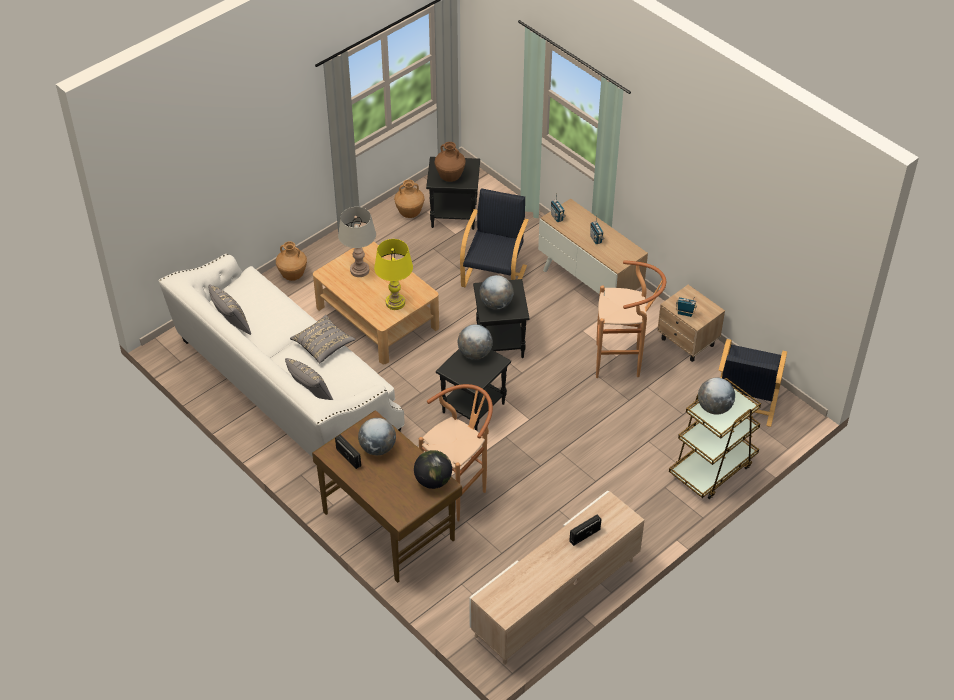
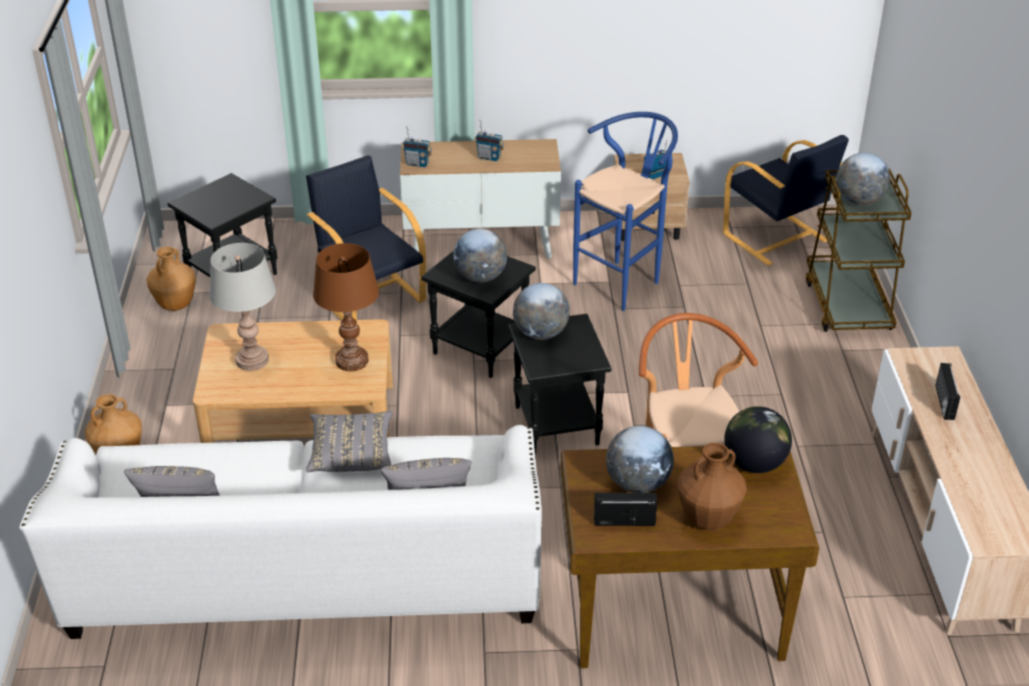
camera: 50 degrees left, 10 degrees down
yellow table lamp [374,239,413,310] -> brown table lamp [313,243,379,371]
brown vase [434,142,466,182] -> brown vase moved to [677,443,747,530]
brown stool [596,260,666,378] -> blue stool [573,112,678,311]

